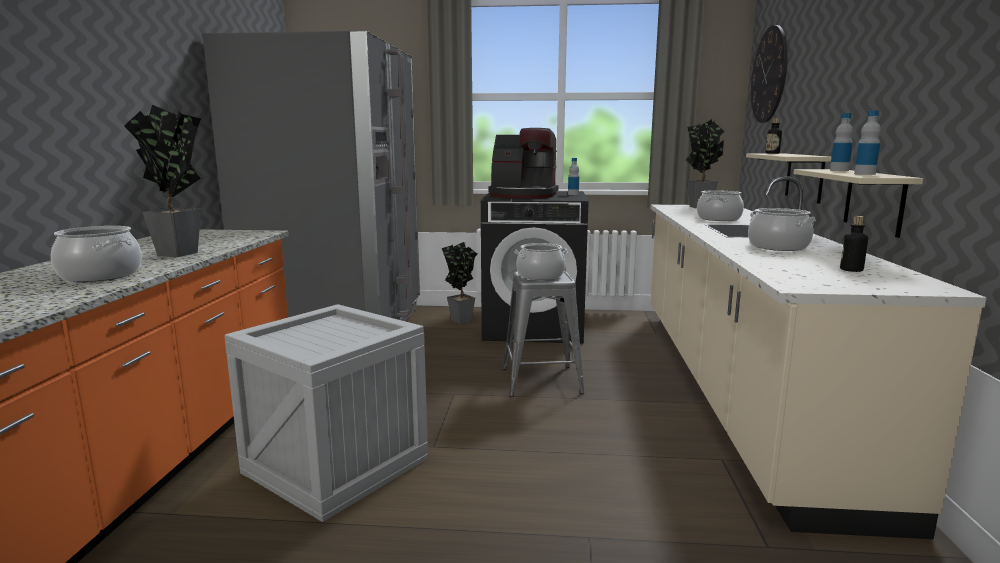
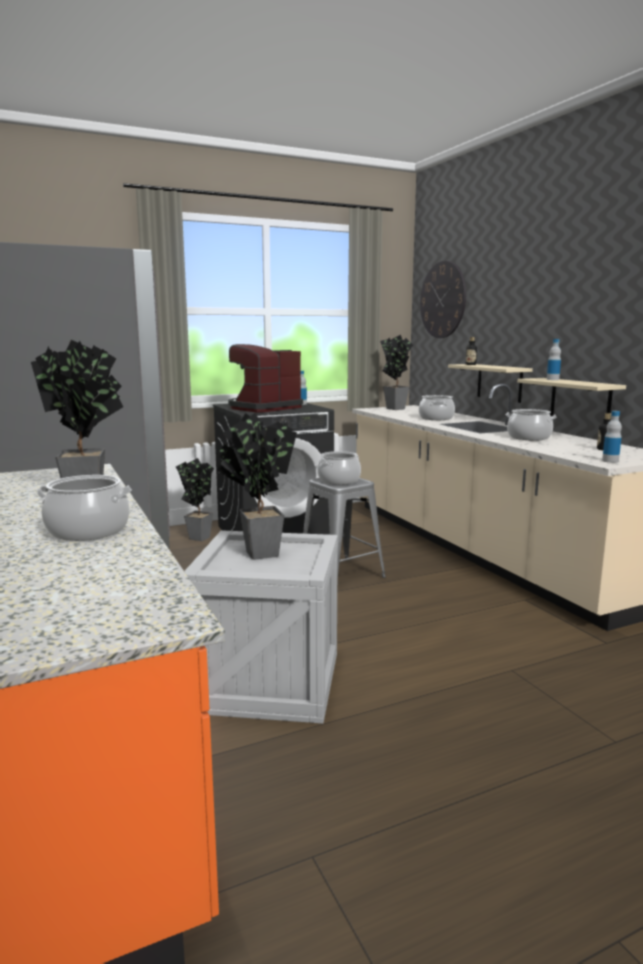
camera: 30 degrees left, 0 degrees up
coffee machine [488,128,559,198] -> coffee machine turned 150 degrees clockwise [228,344,303,413]
bottle [854,110,881,175] -> bottle moved to [602,411,622,463]
none -> potted plant [216,413,297,560]

